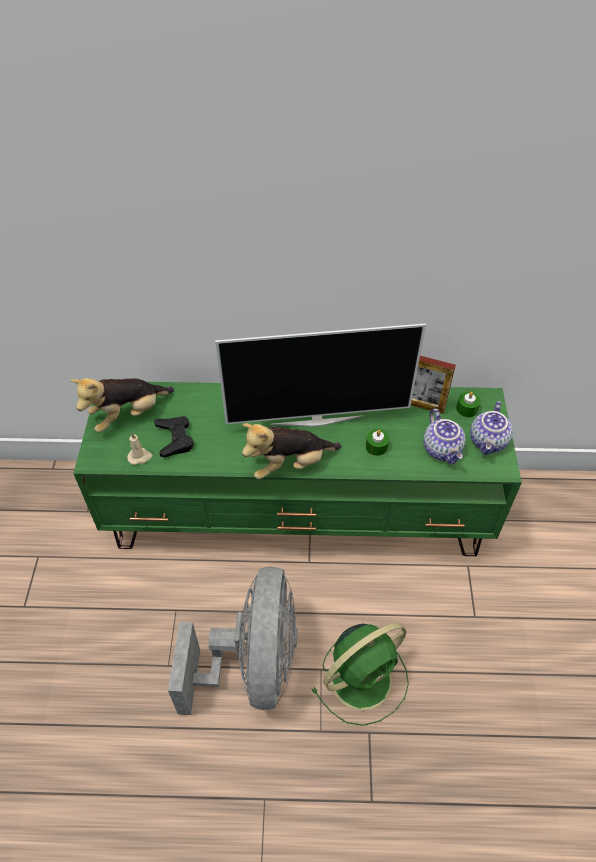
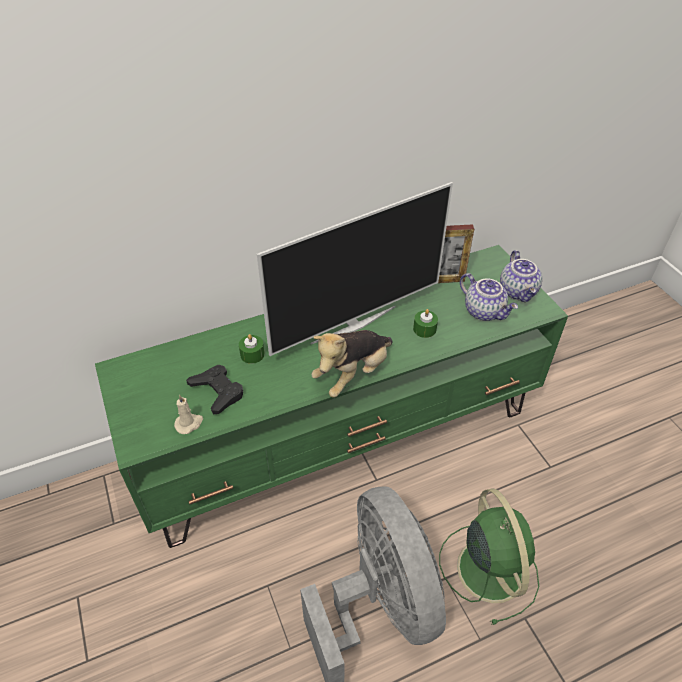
camera: 25 degrees left, 5 degrees down
plush toy [70,378,174,433] -> none
green fan [311,623,409,726] -> green fan turned 45 degrees counterclockwise [439,488,539,625]
green candle [456,392,480,417] -> green candle moved to [239,334,265,364]

